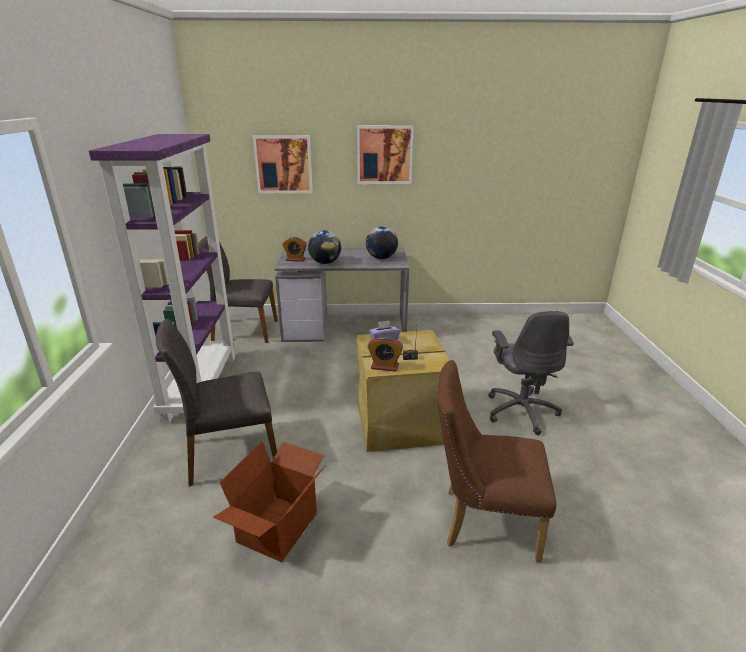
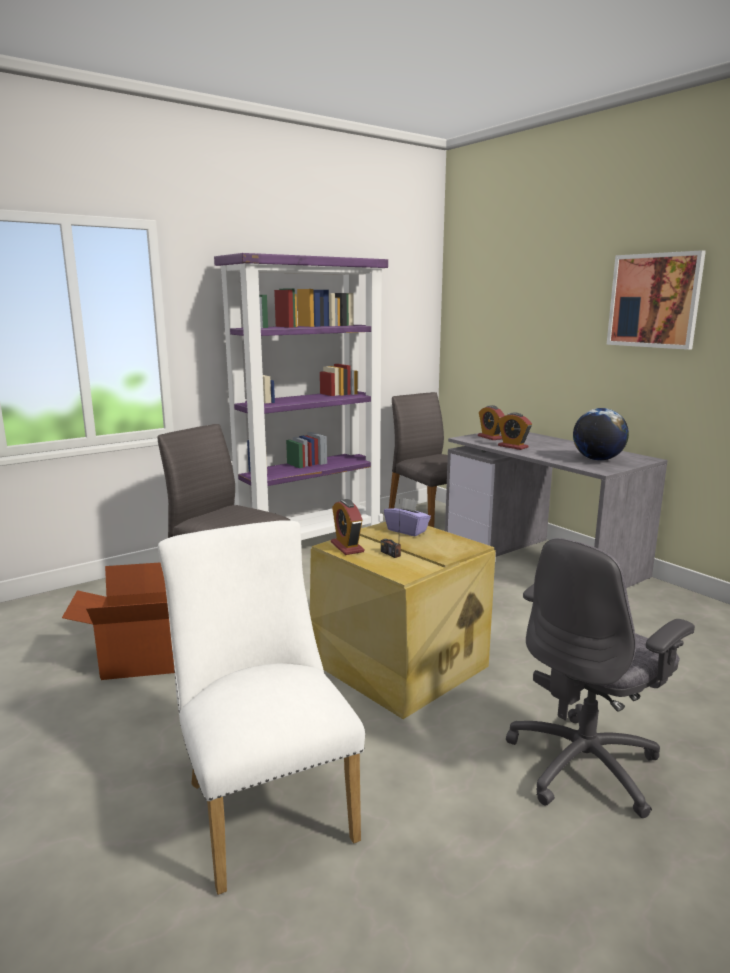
camera: 55 degrees right, 10 degrees down
picture [253,135,313,193] -> none
globe [308,230,341,264] -> alarm clock [498,413,532,450]
brown chair [437,360,556,563] -> white chair [158,520,365,895]

